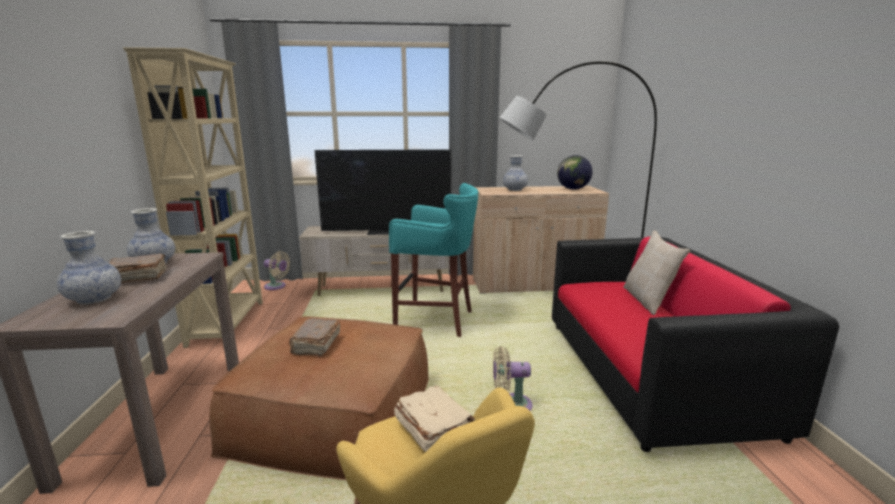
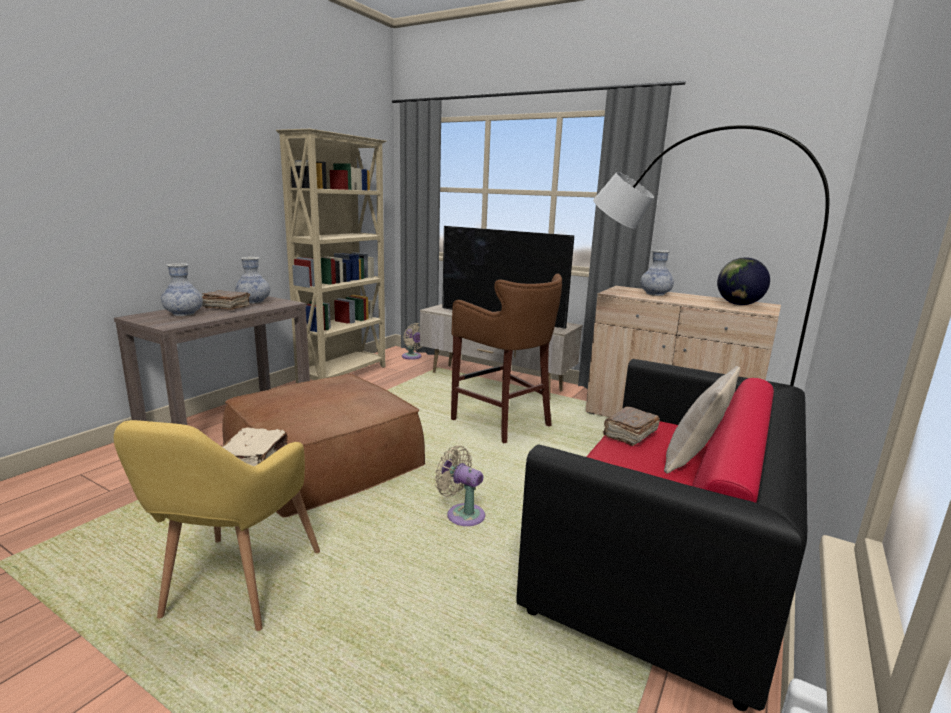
camera: 35 degrees right, 0 degrees up
brown book [289,318,340,357] -> brown book moved to [603,407,660,446]
turquoise stool [389,183,478,337] -> brown stool [451,274,562,443]

